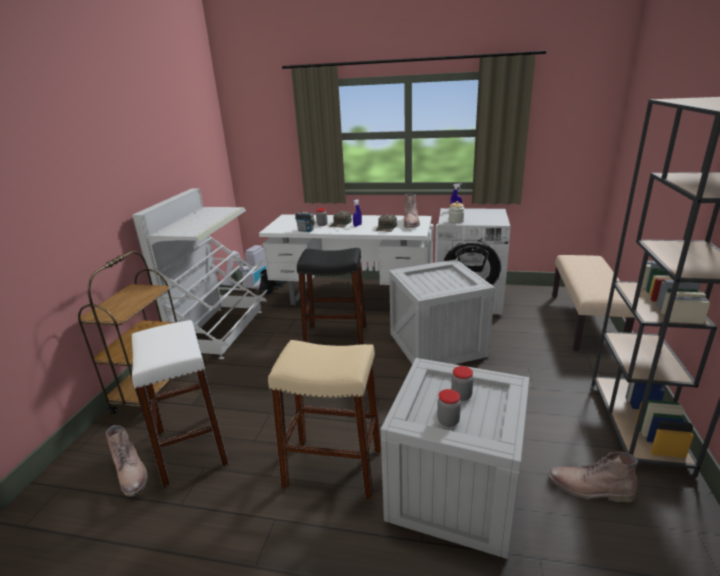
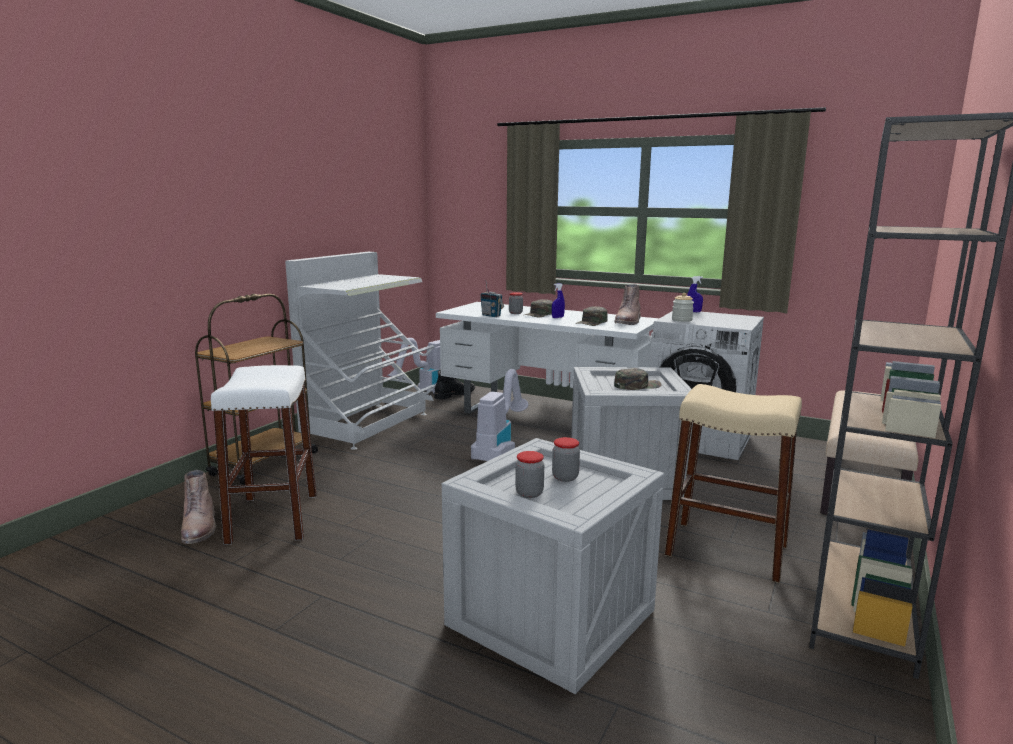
camera: 15 degrees right, 10 degrees down
beige stool [268,340,381,499] -> beige stool moved to [665,384,802,583]
black stool [297,248,366,345] -> vacuum cleaner [471,369,528,461]
brown boot [548,452,638,502] -> none
none -> green cap [614,368,661,390]

